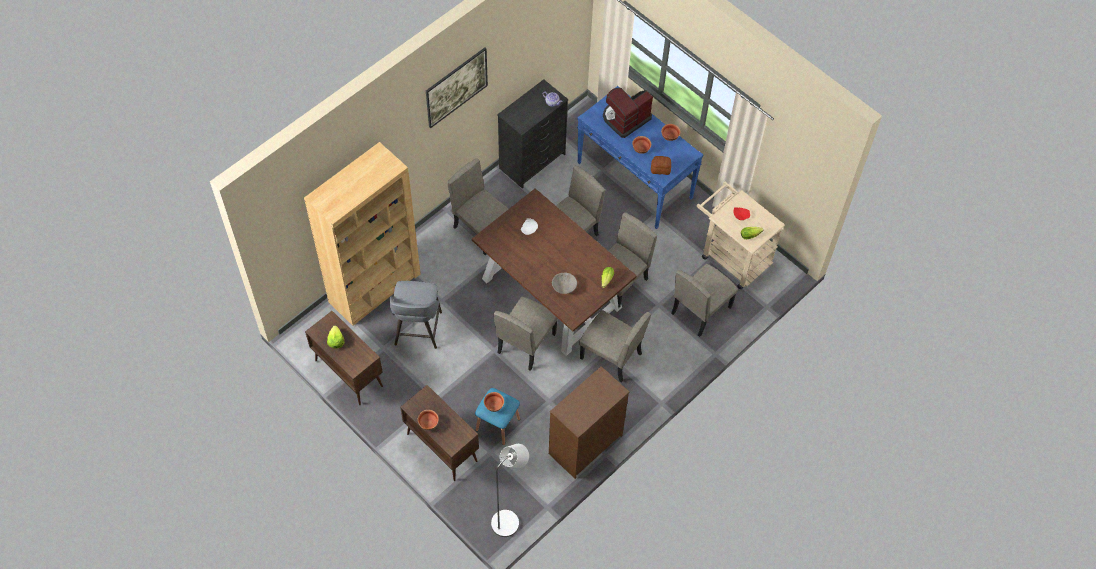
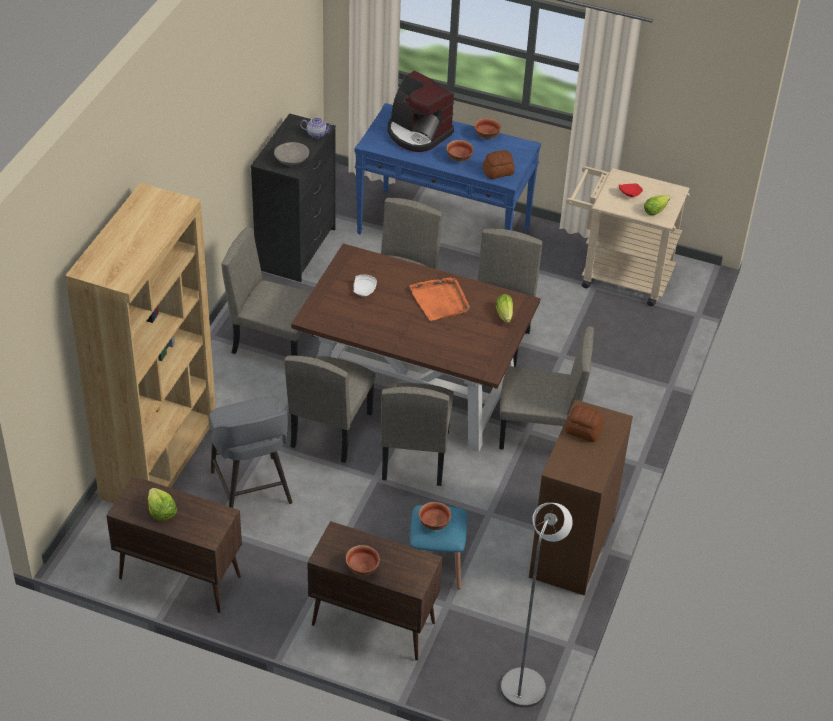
camera: 25 degrees left, 15 degrees down
picture [426,48,488,129] -> none
grey bowl [552,273,577,294] -> grey bowl moved to [274,142,309,166]
coffee machine [603,88,653,138] -> coffee machine turned 75 degrees counterclockwise [387,70,454,152]
beige chair [671,264,738,337] -> beige chair moved to [284,356,375,463]
none -> orange tray [409,278,470,321]
none -> bread [565,405,603,442]

